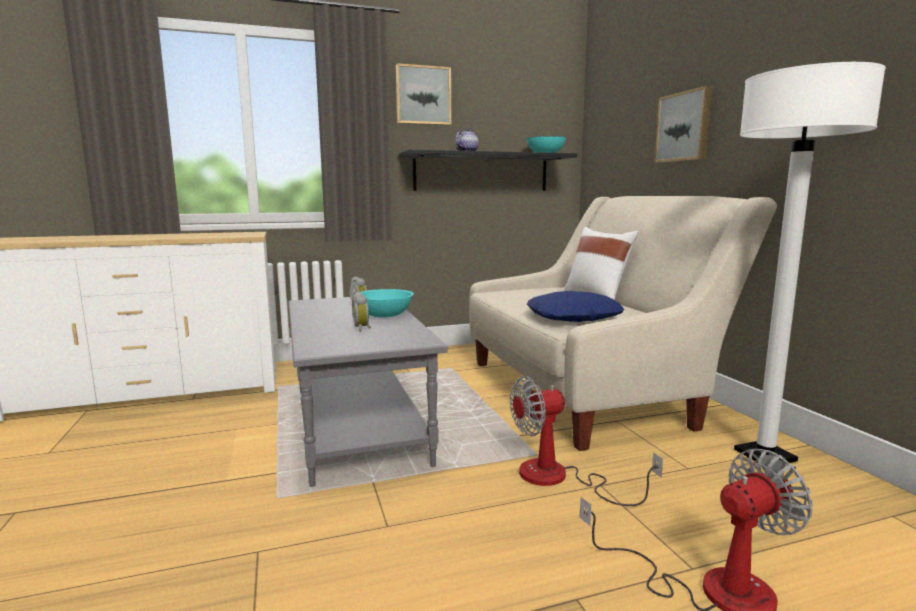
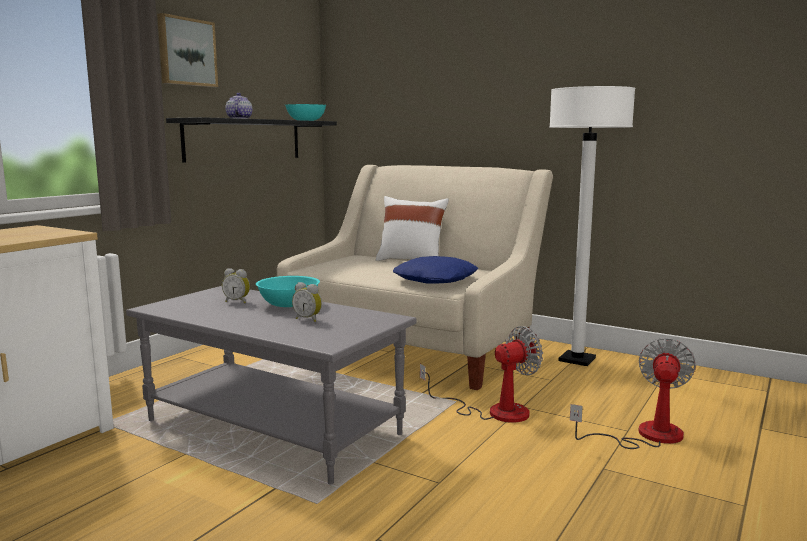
camera: 40 degrees left, 0 degrees up
fan [510,376,663,506] -> fan turned 150 degrees counterclockwise [420,326,543,423]
picture [654,86,713,163] -> none

